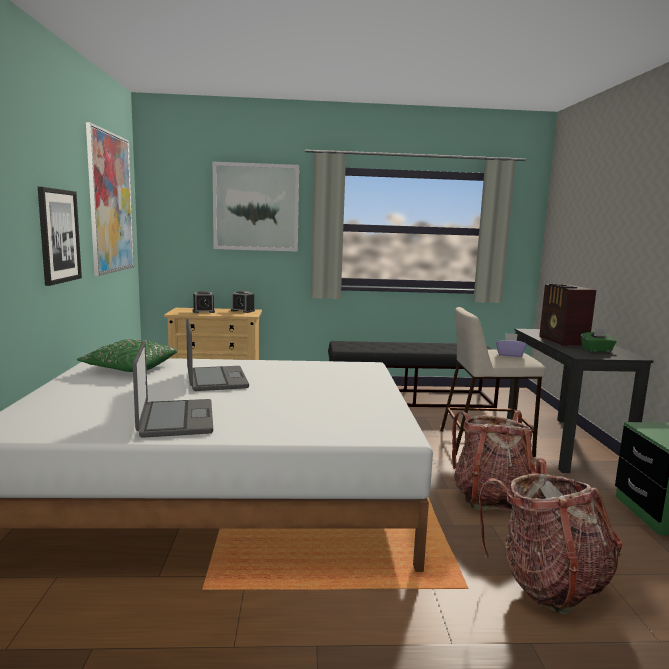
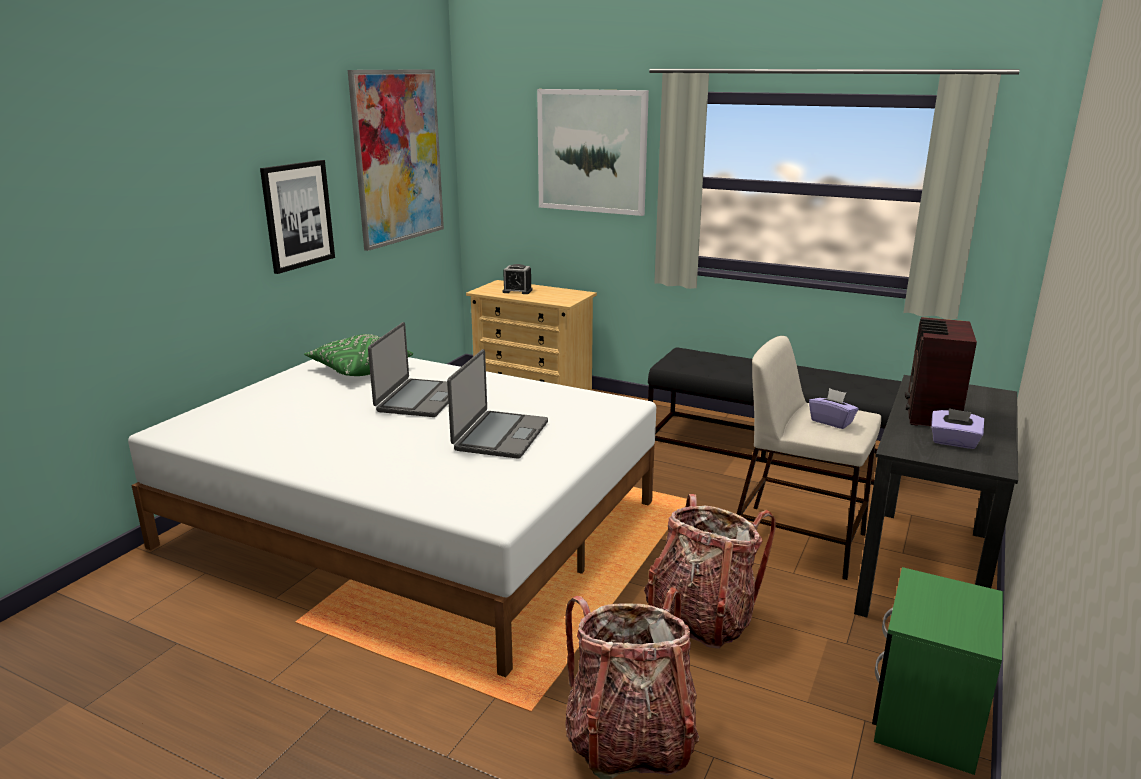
camera: 30 degrees right, 10 degrees up
laptop [133,341,213,438] -> laptop moved to [447,349,548,459]
alarm clock [231,291,255,313] -> none
green tissue box [581,329,617,352] -> purple tissue box [931,408,984,449]

